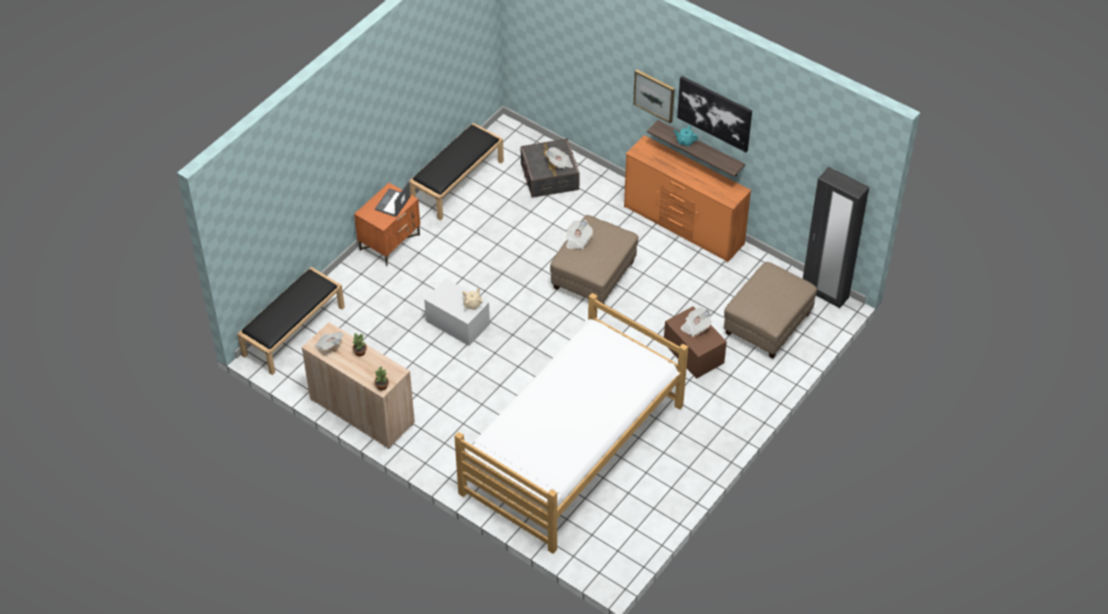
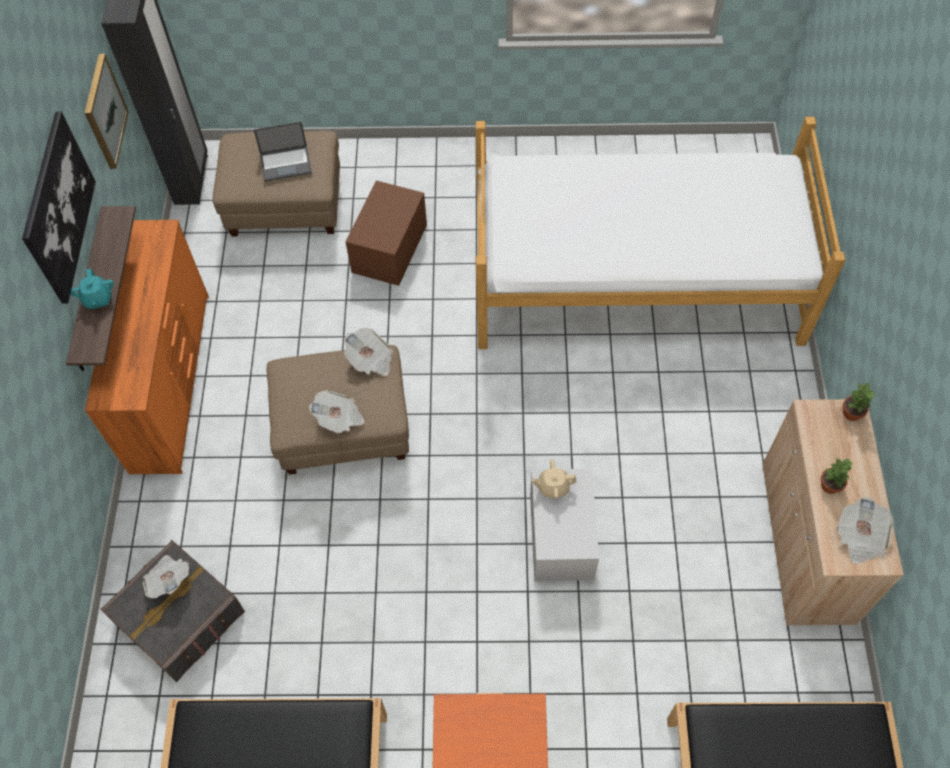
camera: 125 degrees left, 10 degrees up
laptop [375,181,411,217] -> laptop moved to [254,121,312,182]
picture [633,70,675,123] -> picture moved to [84,54,129,169]
newspaper [681,307,711,337] -> newspaper moved to [344,328,393,376]

